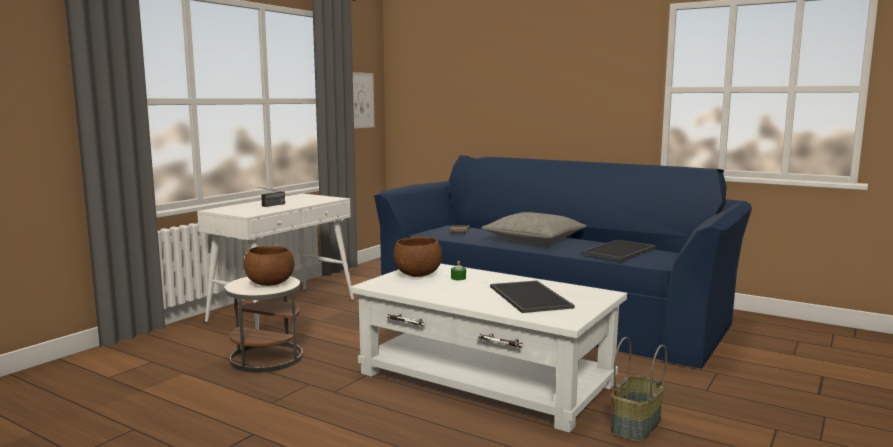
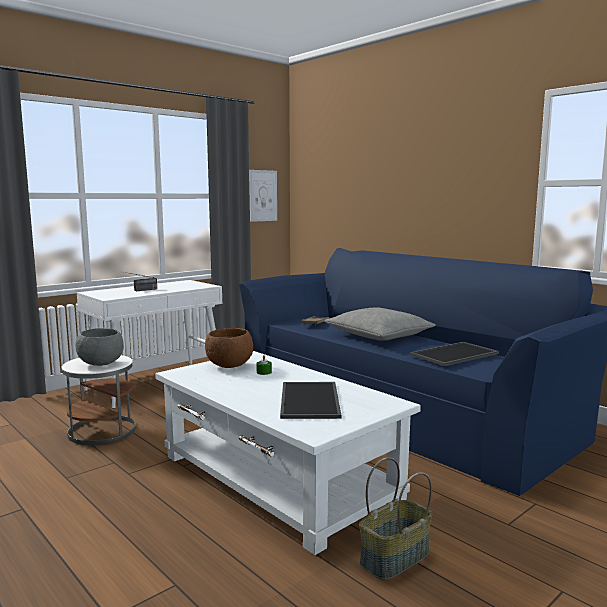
camera: 15 degrees right, 0 degrees up
brown bowl [244,246,294,286] -> grey bowl [75,328,124,366]

